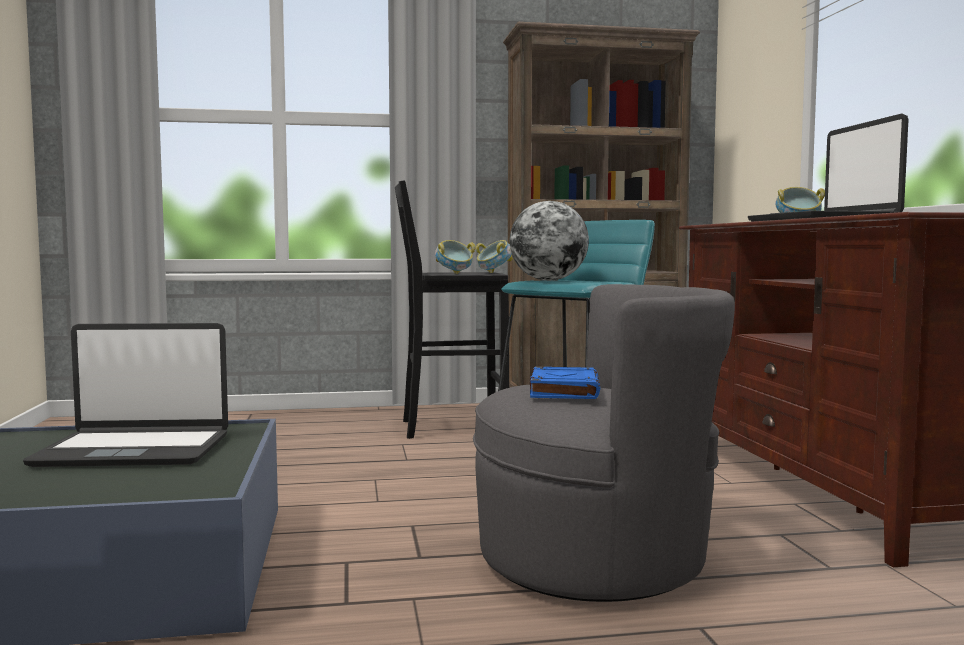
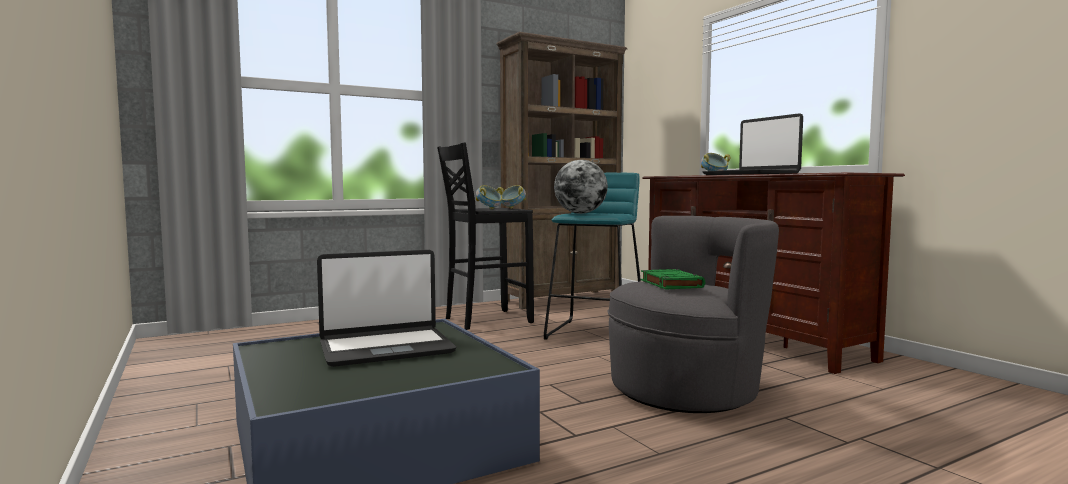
camera: 20 degrees left, 0 degrees up
blue book [530,367,600,399] -> green book [641,269,706,290]

